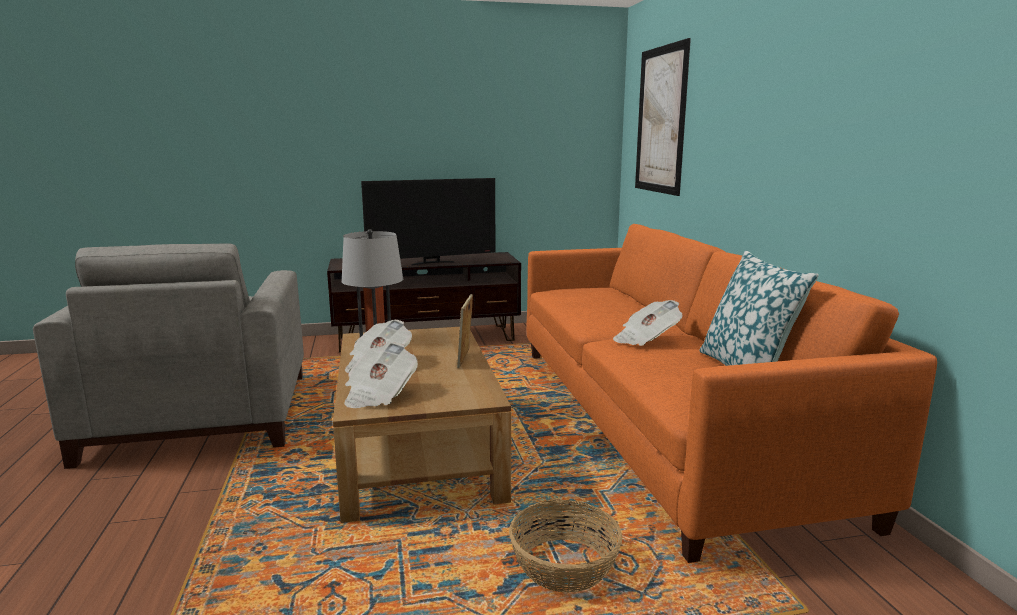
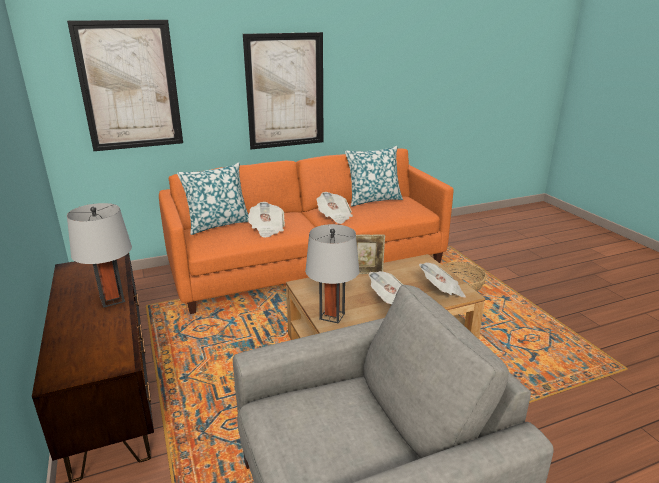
camera: 100 degrees left, 10 degrees up
television [361,178,496,266] -> grey table lamp [67,203,132,308]
none -> pillow [177,163,249,235]
none -> picture [243,32,323,149]
none -> newspaper [248,202,285,238]

